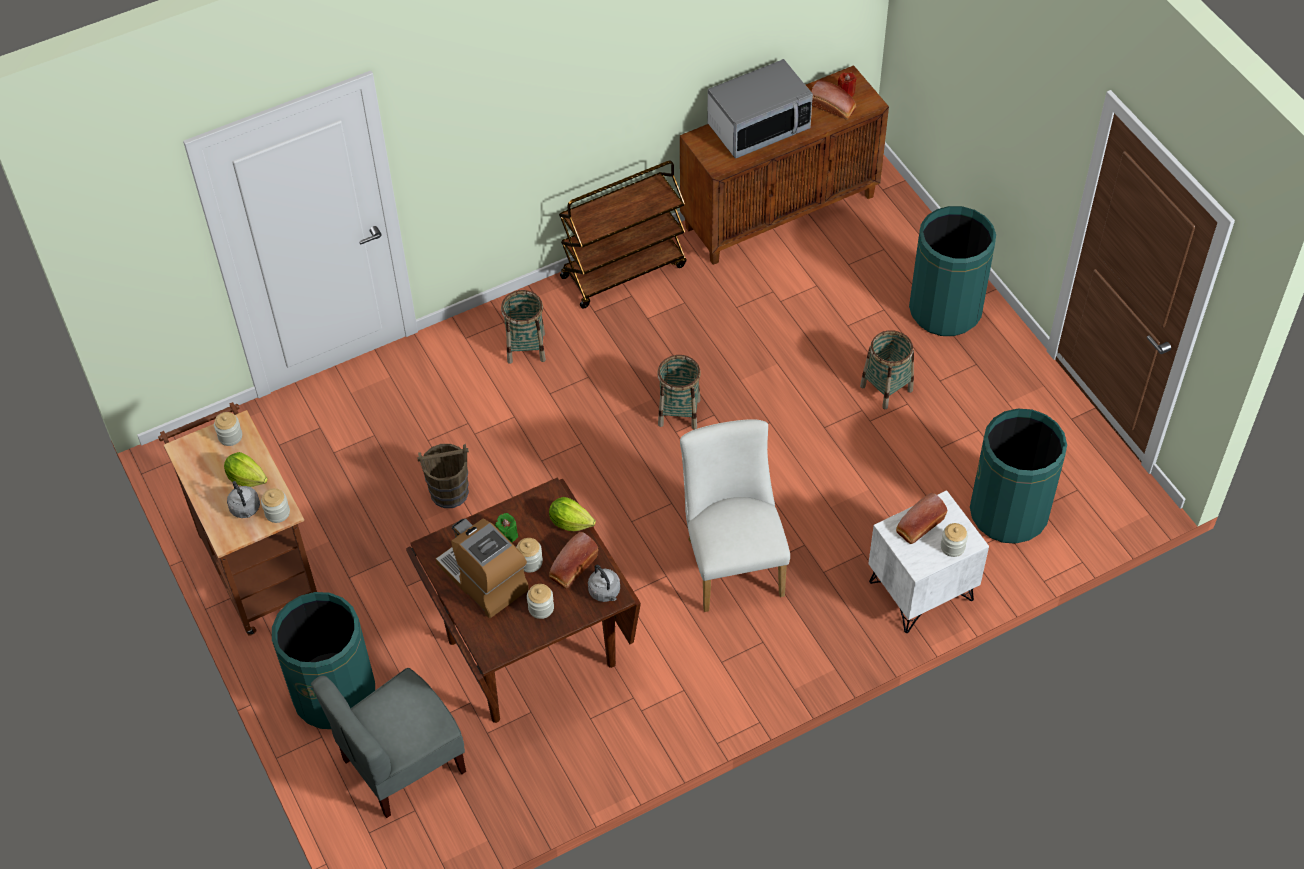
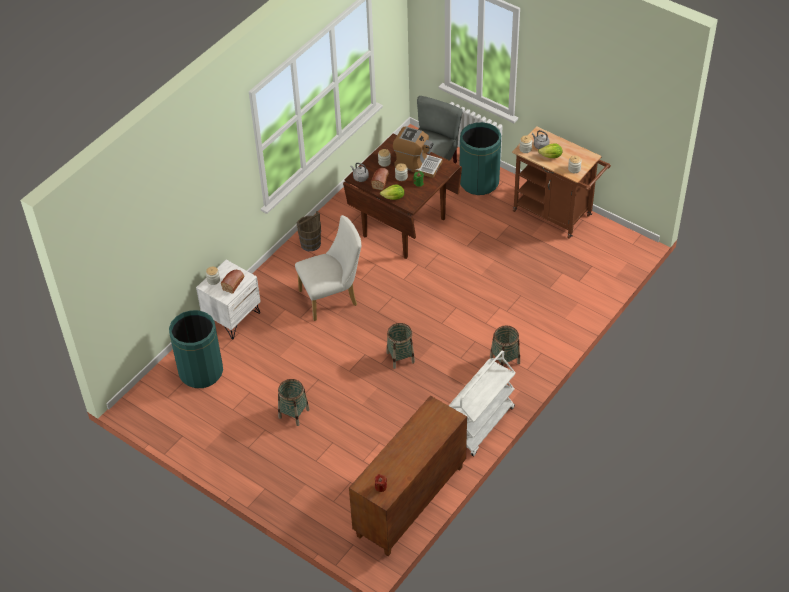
camera: 155 degrees right, 5 degrees down
brown bucket [417,444,469,508] -> brown bucket moved to [296,211,321,251]
brown cart [559,160,686,309] -> white cart [448,351,516,456]
white chair [680,419,790,612] -> white chair turned 75 degrees counterclockwise [295,215,361,321]
microwave [707,59,813,159] -> none
bread [811,80,856,119] -> none
green trash can [909,206,996,336] -> none

